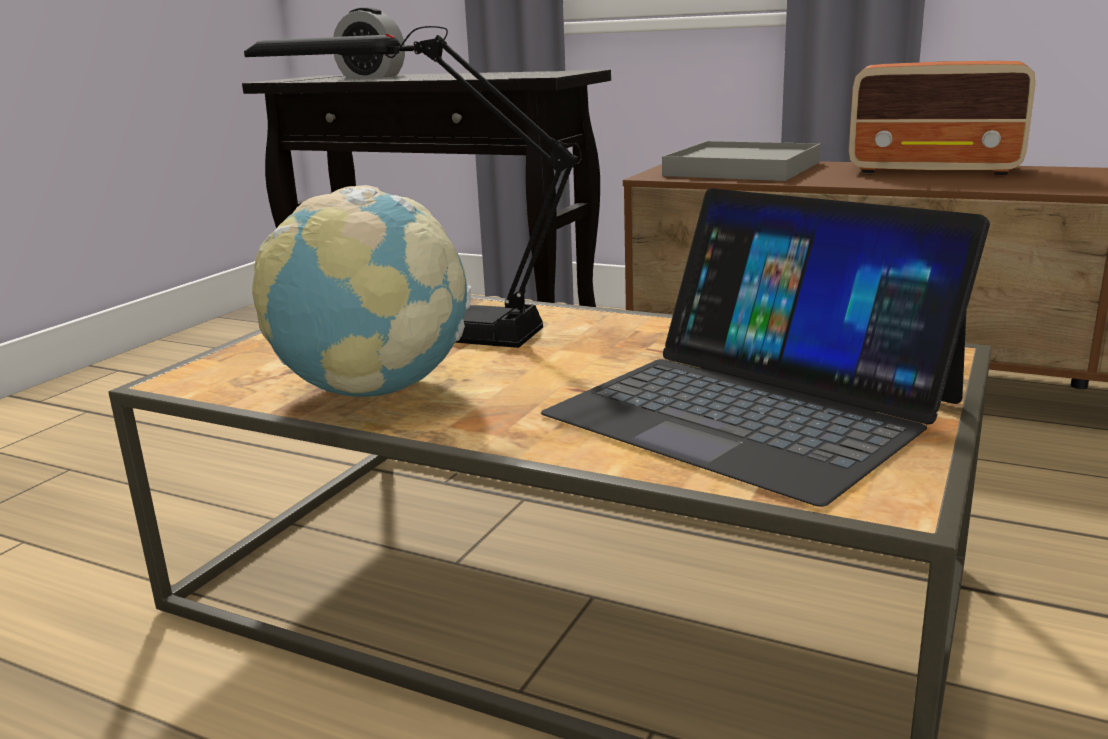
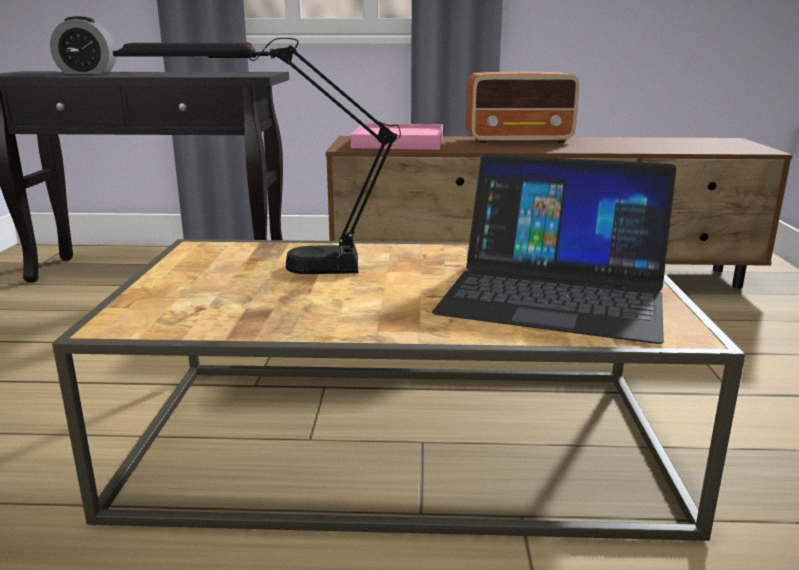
camera: 25 degrees left, 0 degrees up
globe [252,185,471,397] -> none
grey tray [662,141,821,181] -> pink tray [351,123,443,150]

